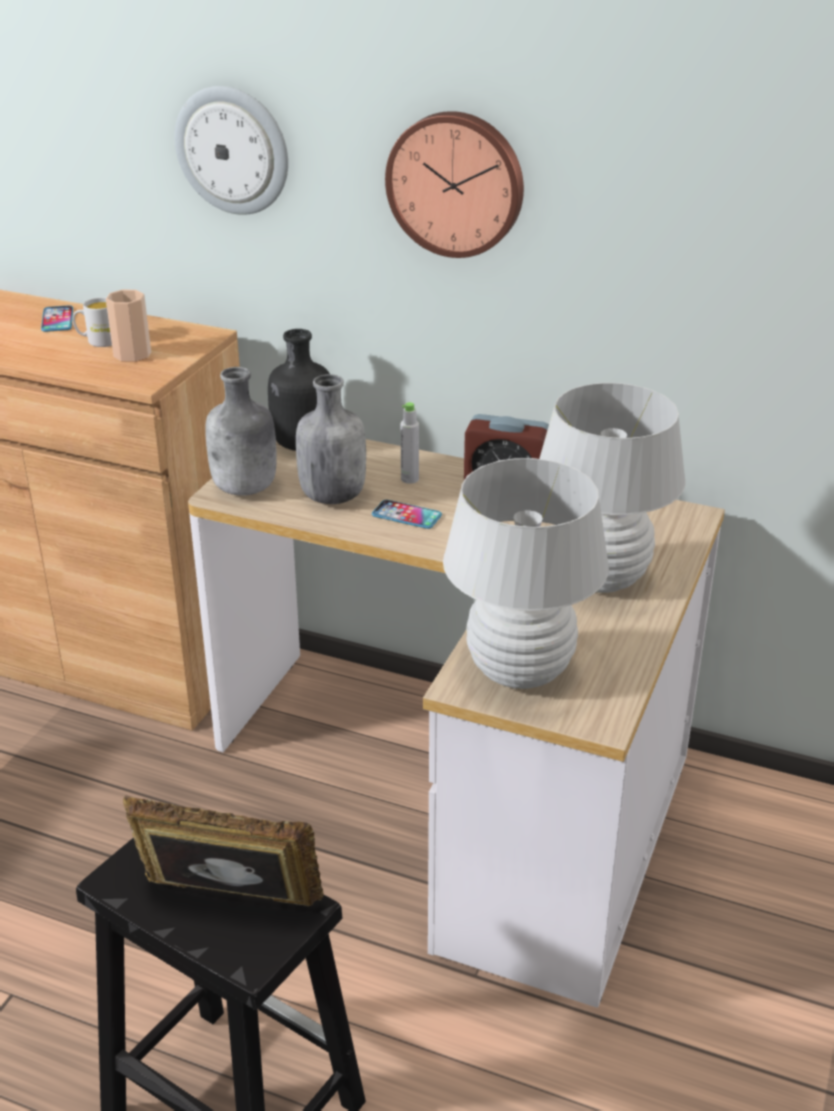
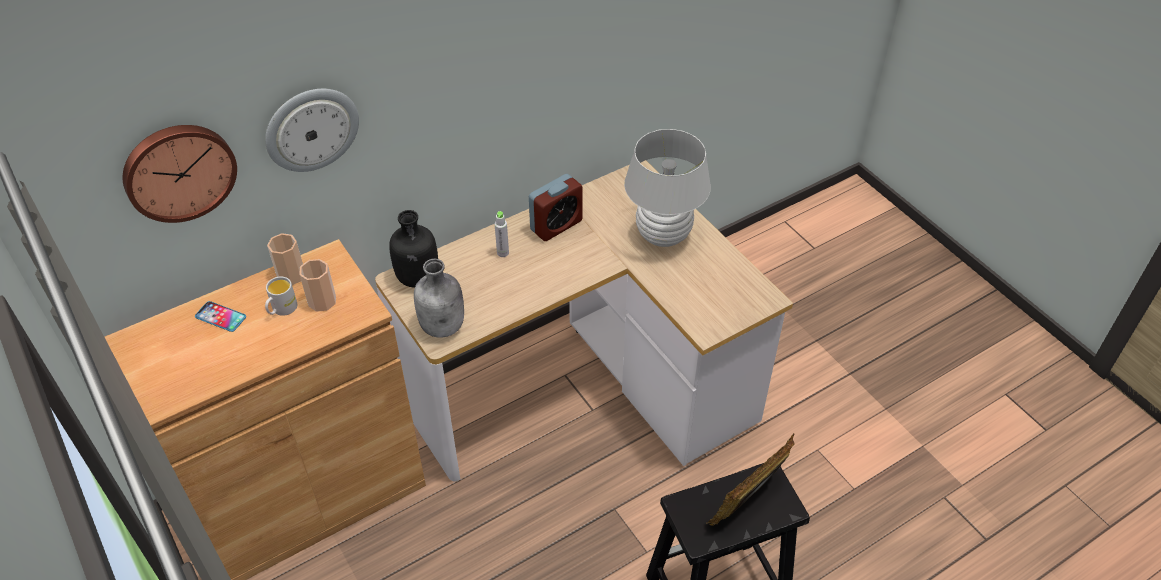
camera: 55 degrees left, 15 degrees up
grey bottle [296,374,366,504] -> none
phone [372,500,442,529] -> none
wall clock [385,111,524,258] -> wall clock moved to [123,125,237,223]
white table lamp [443,458,609,689] -> none
none -> cup [267,233,303,285]

